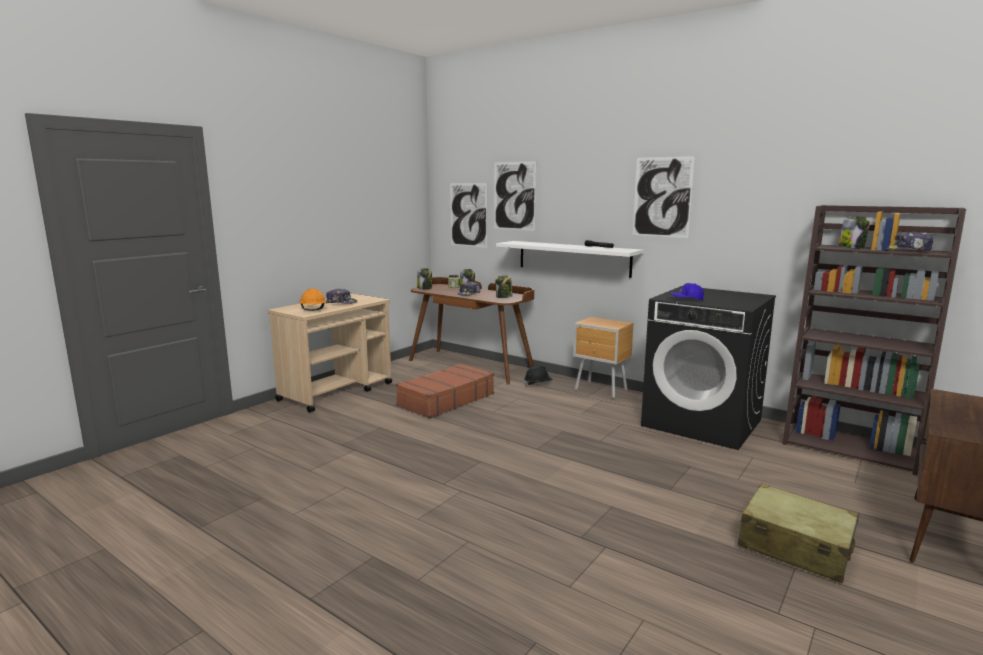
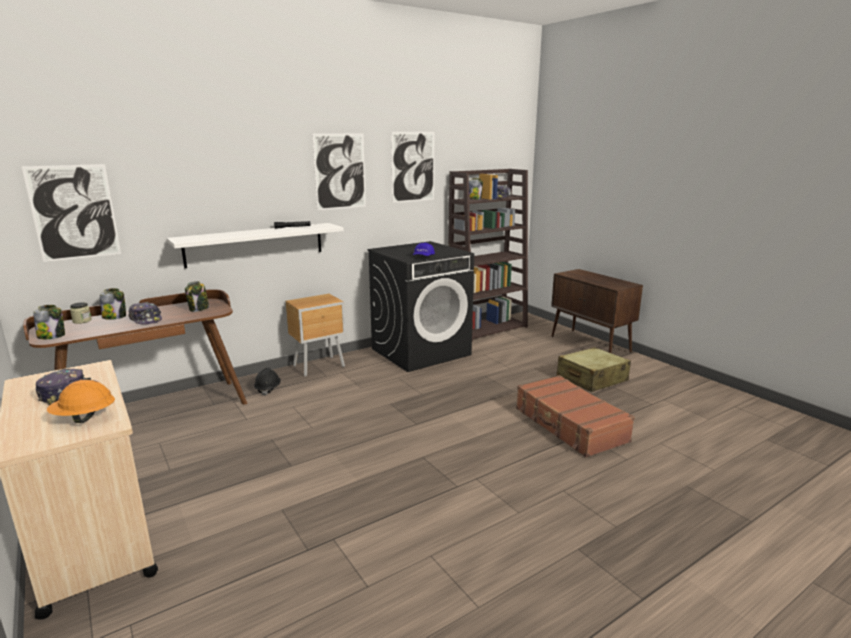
camera: 70 degrees left, 5 degrees up
brown suitcase [396,363,494,418] -> brown suitcase moved to [516,375,635,457]
picture [494,161,536,231] -> picture moved to [391,132,434,203]

